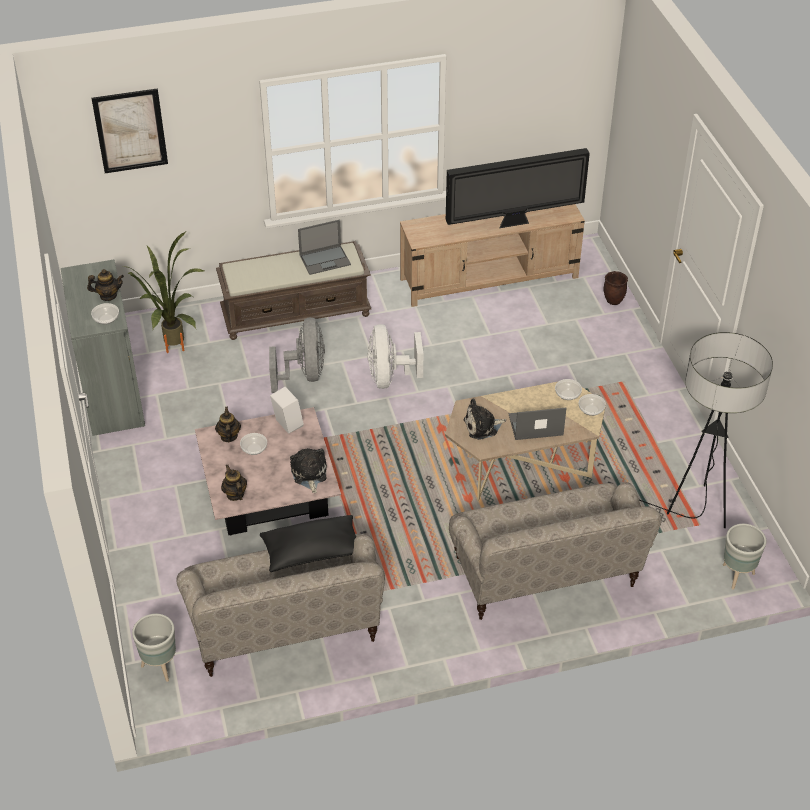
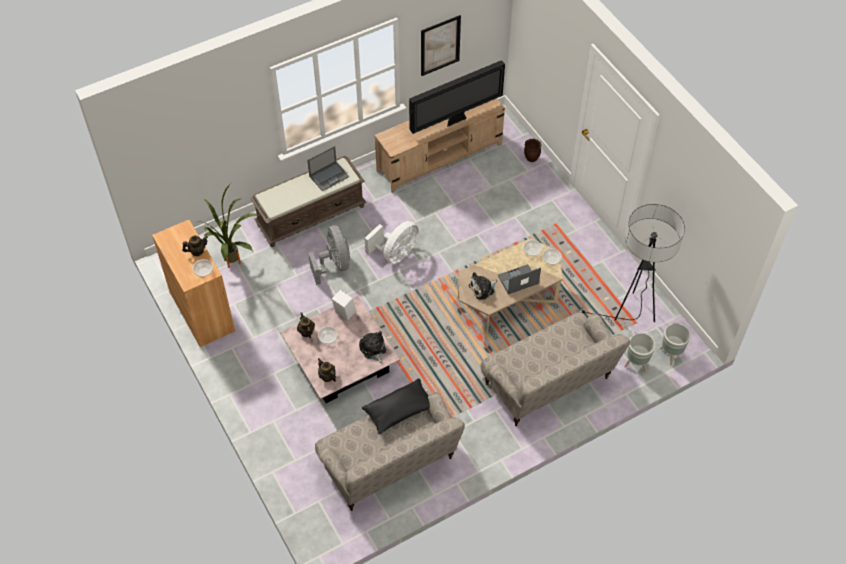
camera: 15 degrees left, 10 degrees up
grey cabinet [61,260,145,436] -> brown cabinet [152,220,235,347]
picture [92,88,168,173] -> picture moved to [421,15,461,76]
grey planter [132,614,176,682] -> grey planter moved to [624,333,656,373]
white fan [368,324,423,389] -> white fan turned 120 degrees counterclockwise [364,221,419,264]

